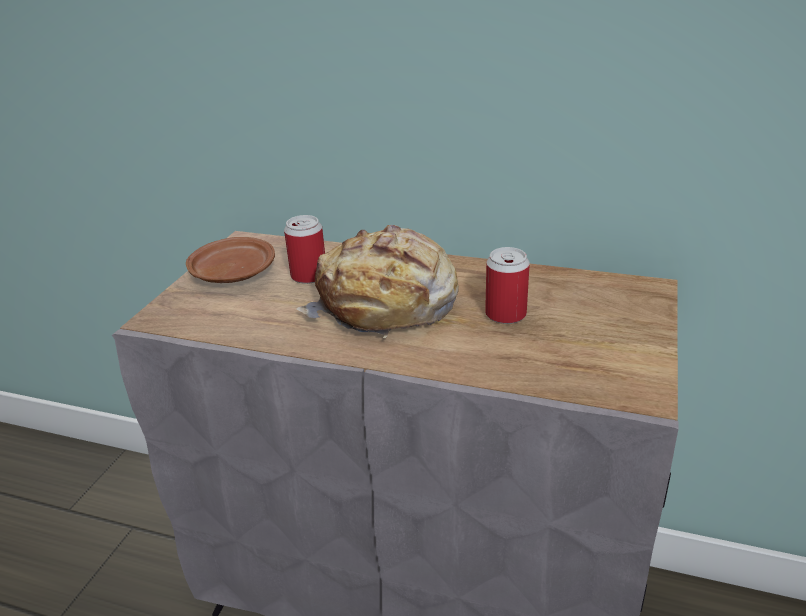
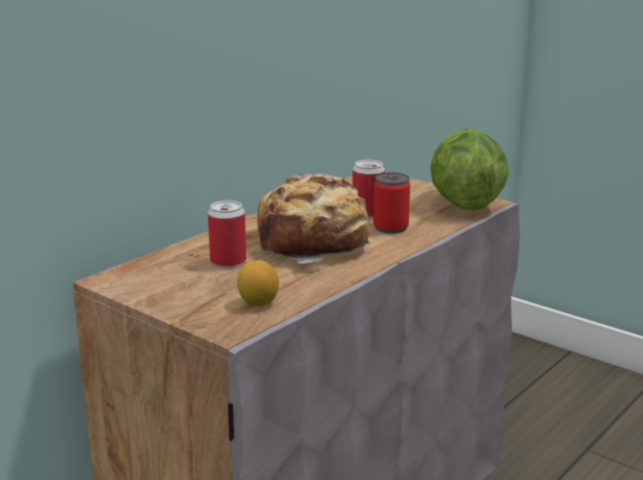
camera: 70 degrees left, 10 degrees down
brown plate [186,237,275,283] -> none
none -> lemon [237,260,279,306]
none -> can [373,172,410,234]
none -> lettuce [430,128,509,211]

